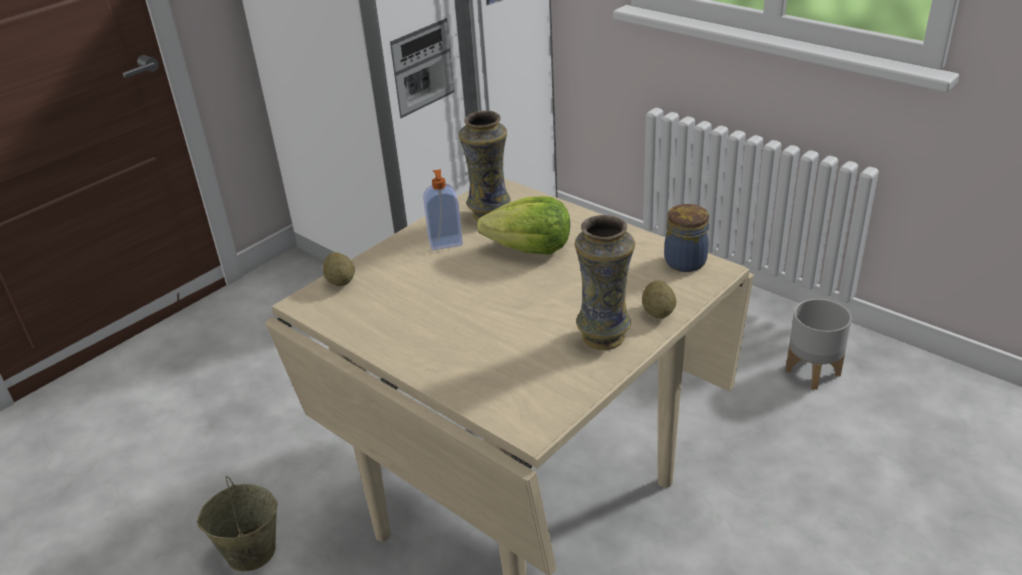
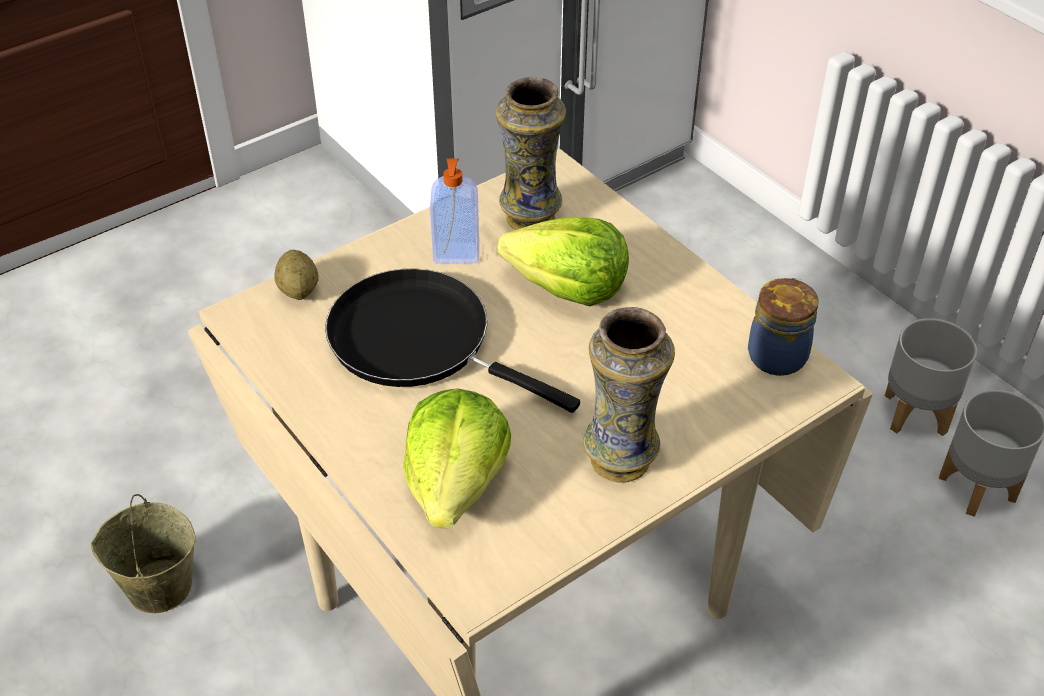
camera: 10 degrees right, 10 degrees up
potato [642,280,677,319] -> none
none -> black frying pan [325,269,580,413]
none -> lettuce [403,388,511,529]
none -> grey planter [885,318,977,436]

